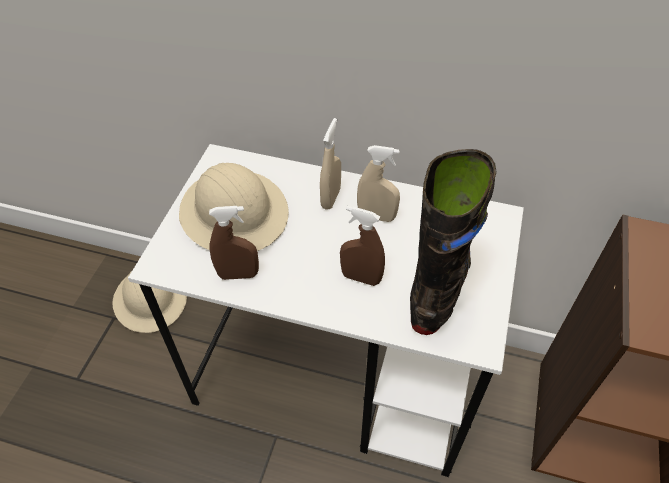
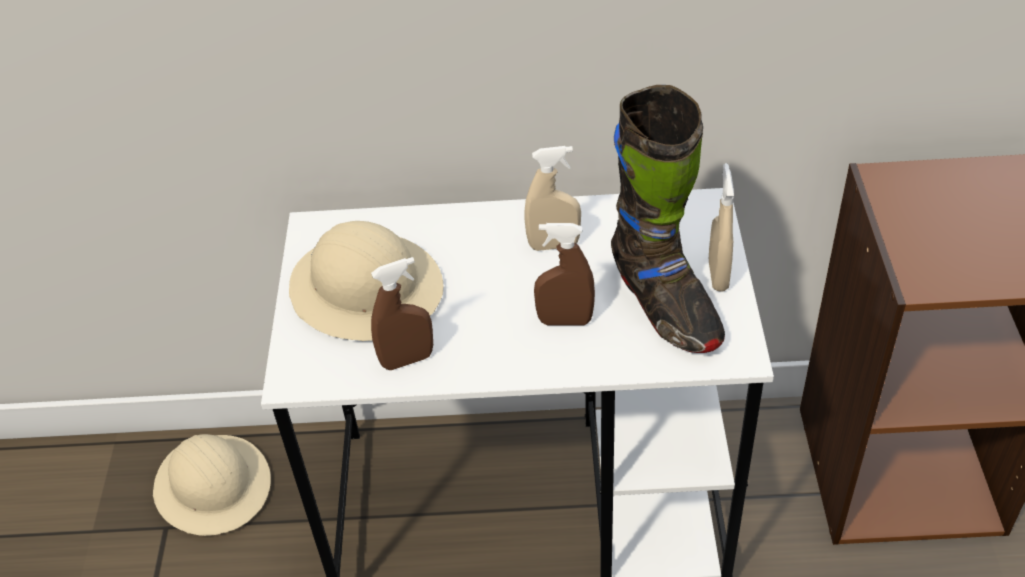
camera: 15 degrees left, 5 degrees down
beige spray bottle [320,118,341,210] -> beige spray bottle moved to [709,163,734,292]
black boot [410,149,497,335] -> black boot turned 150 degrees clockwise [611,85,725,353]

